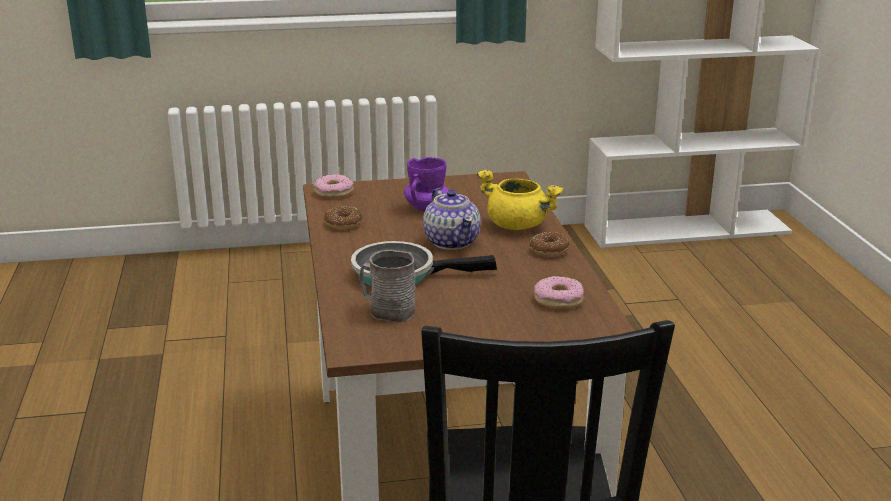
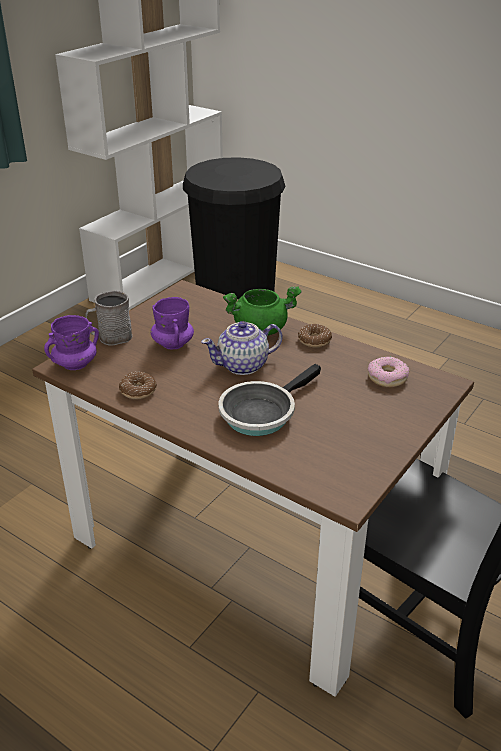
camera: 45 degrees left, 10 degrees up
donut [313,174,354,199] -> purple mug [44,315,99,370]
grey mug [359,250,415,323] -> grey mug moved to [85,290,132,346]
teapot [423,188,481,250] -> teapot turned 135 degrees clockwise [201,321,282,375]
yellow cooking pot [477,170,564,230] -> green cooking pot [223,286,302,335]
none -> black trash can [183,157,286,299]

